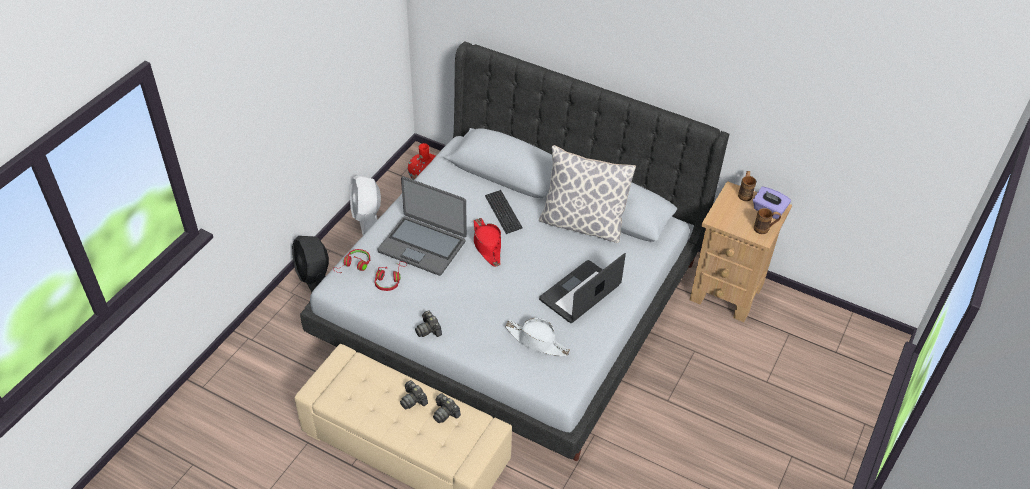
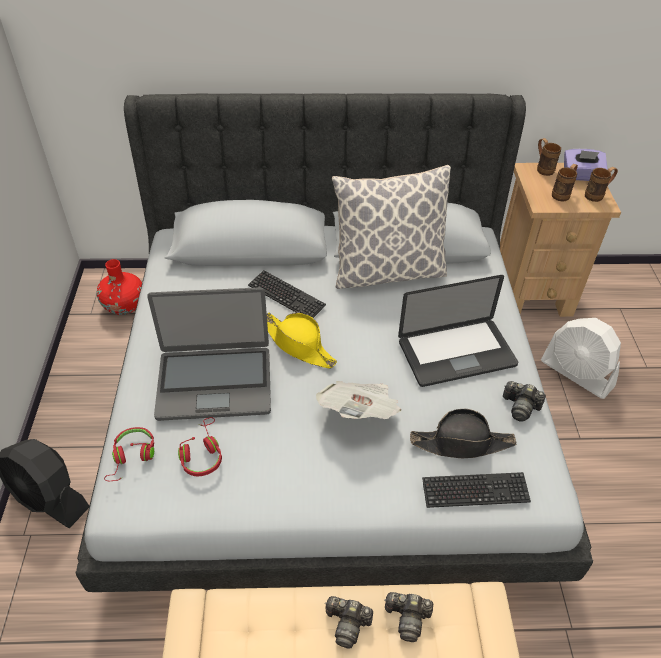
camera: 30 degrees left, 0 degrees up
white fan [350,175,381,235] -> white fan moved to [541,318,621,399]
camera [415,310,442,337] -> camera moved to [503,381,546,422]
red hat [474,218,501,267] -> yellow hat [267,313,337,368]
white hat [505,318,570,356] -> black hat [410,409,516,458]
laptop [539,253,626,323] -> laptop turned 120 degrees counterclockwise [398,275,518,387]
none -> newspaper [316,381,402,419]
none -> keyboard [422,472,531,508]
none -> brown mug [552,164,578,201]

